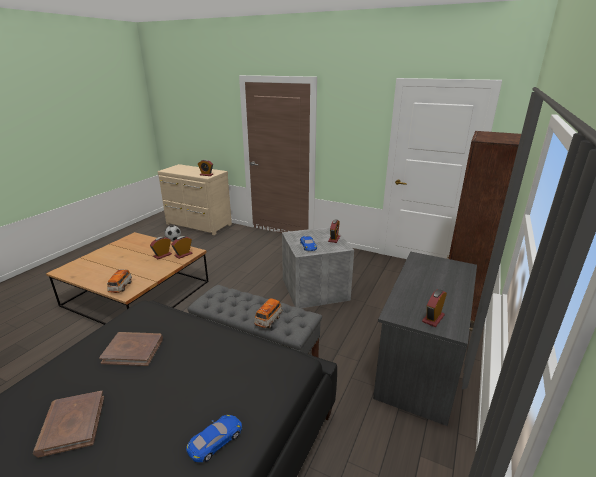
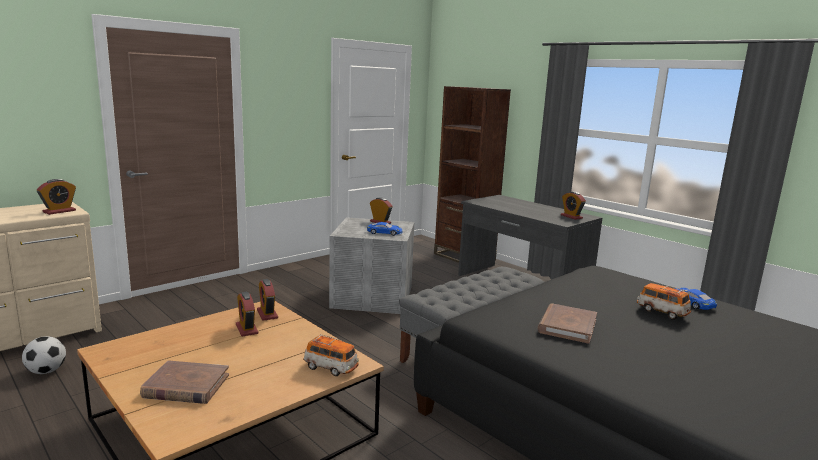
camera: 70 degrees left, 10 degrees down
brown book [33,391,104,458] -> brown book moved to [140,360,229,404]
toy car [254,298,283,328] -> toy car moved to [637,283,691,320]

